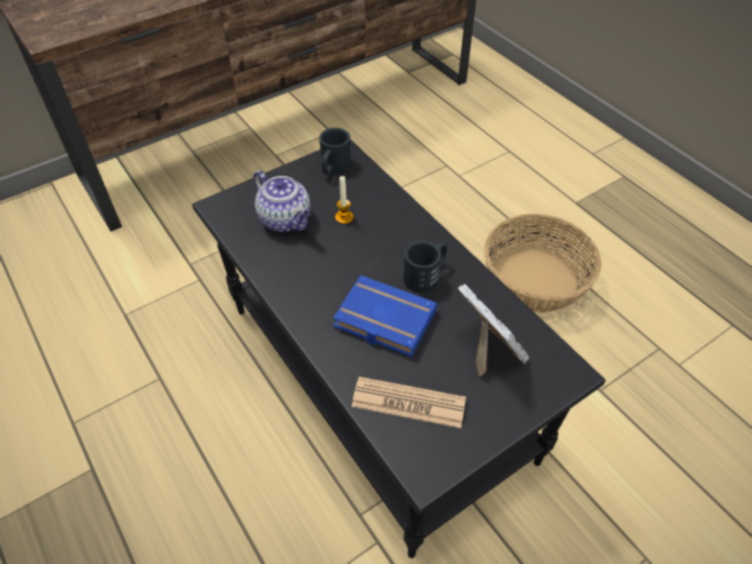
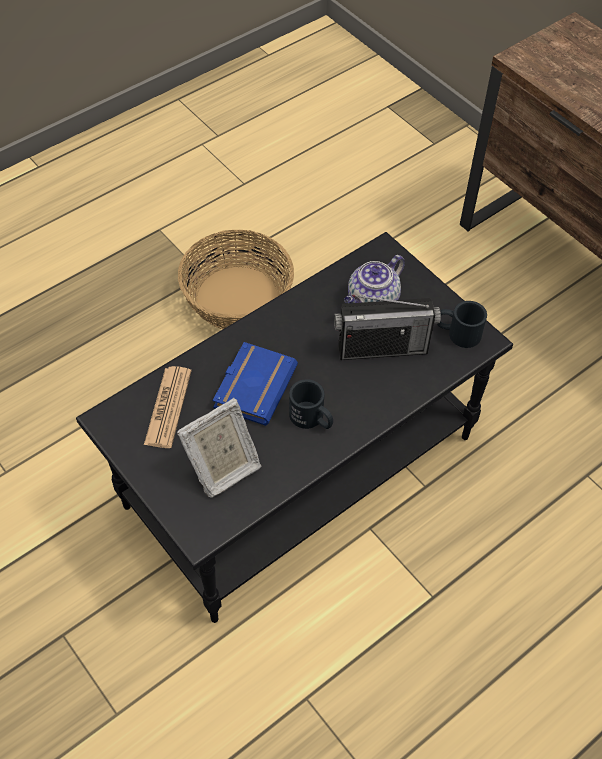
camera: 85 degrees right, 5 degrees up
candle [335,176,353,224] -> radio [334,295,441,360]
basket [484,214,601,313] -> basket moved to [178,230,294,329]

